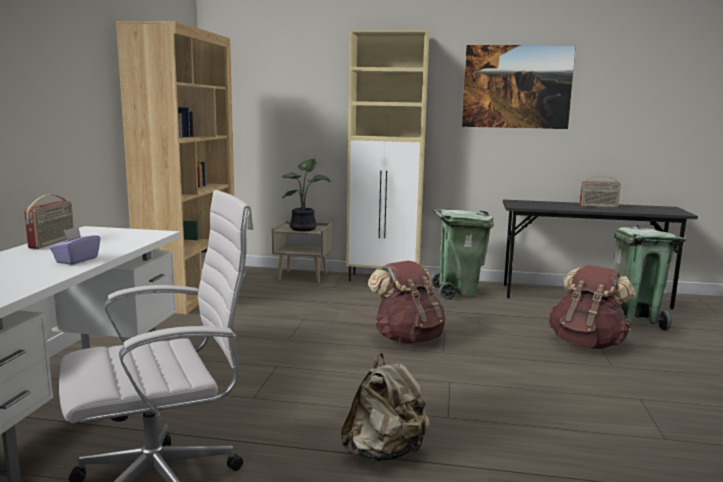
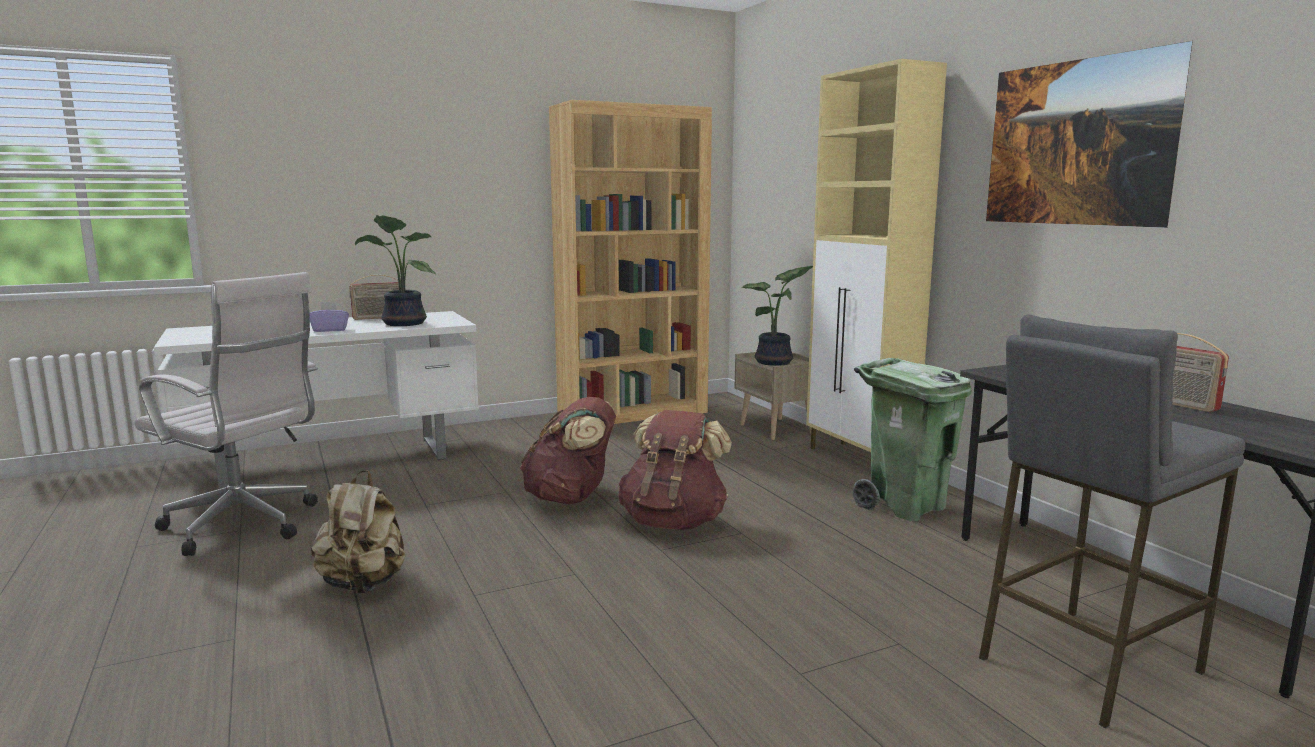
camera: 55 degrees right, 0 degrees up
brown backpack [548,265,636,349] -> brown backpack moved to [520,397,616,505]
green trash can [613,224,686,332] -> grey stool [979,315,1245,728]
none -> potted plant [355,215,436,326]

